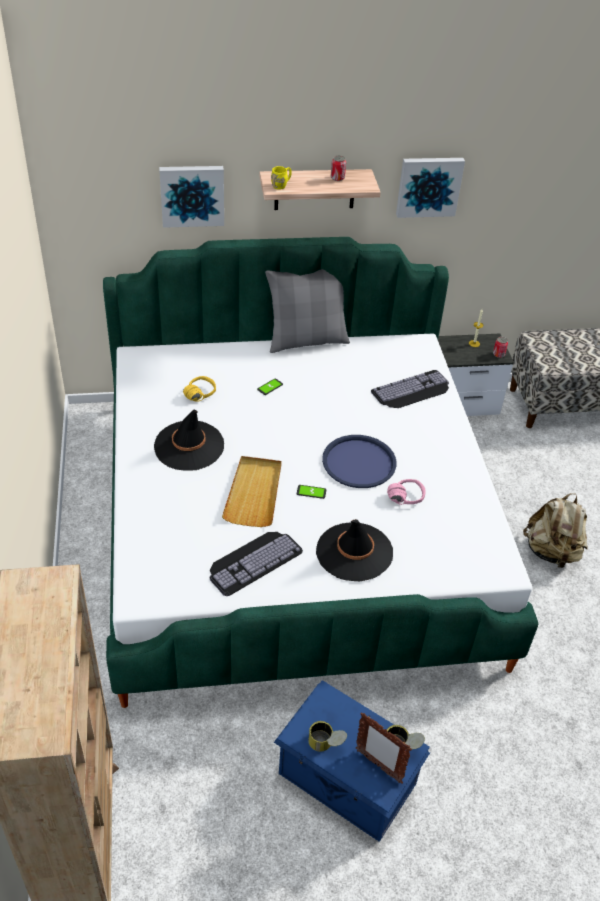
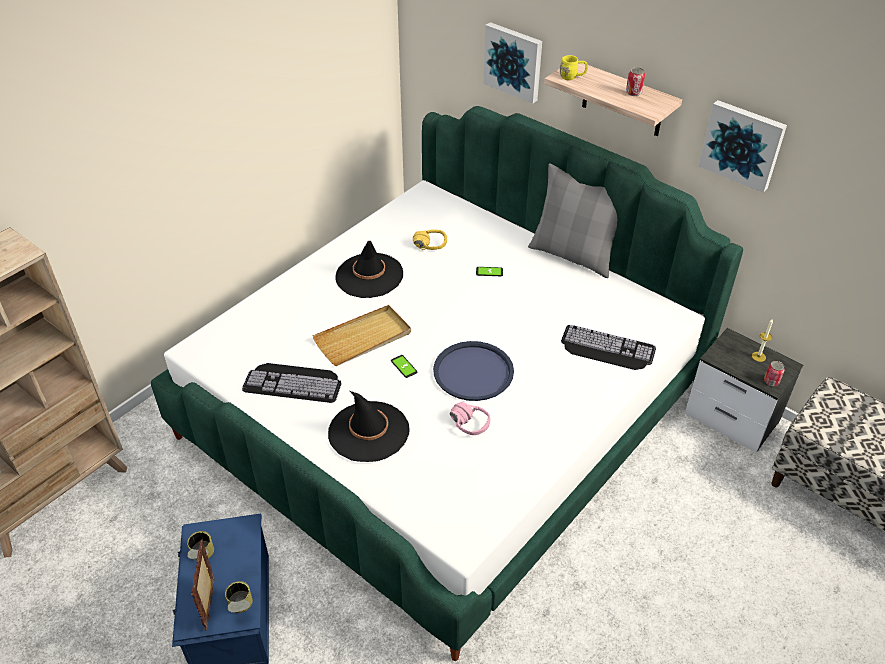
camera: 50 degrees right, 0 degrees up
beige backpack [523,493,588,568] -> none

